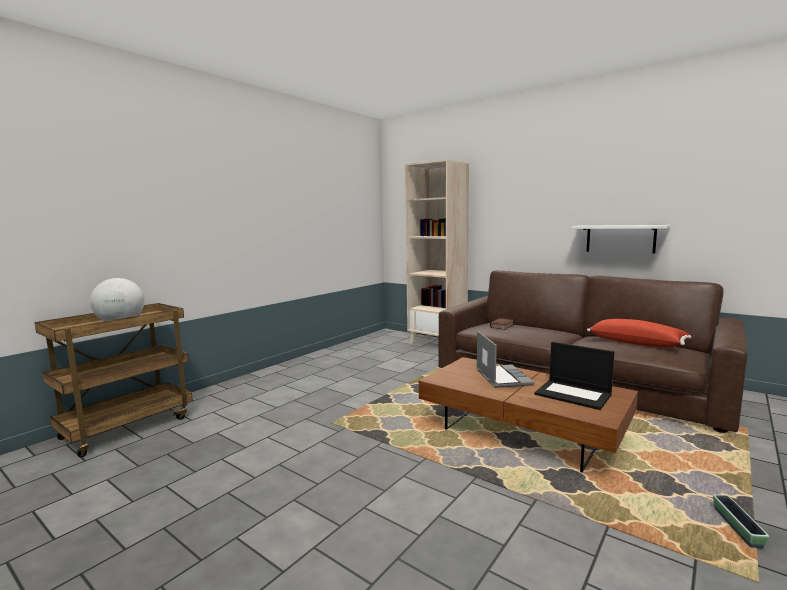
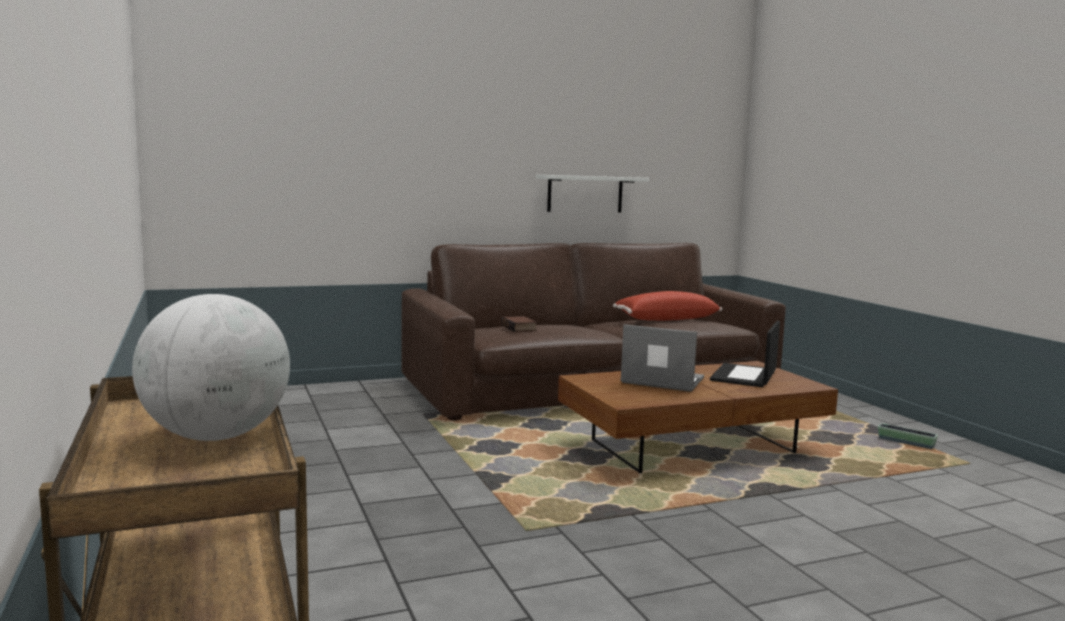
camera: 60 degrees left, 0 degrees up
beige bookcase [405,159,469,345] -> none
laptop [535,342,614,410] -> laptop turned 135 degrees clockwise [710,321,780,387]

